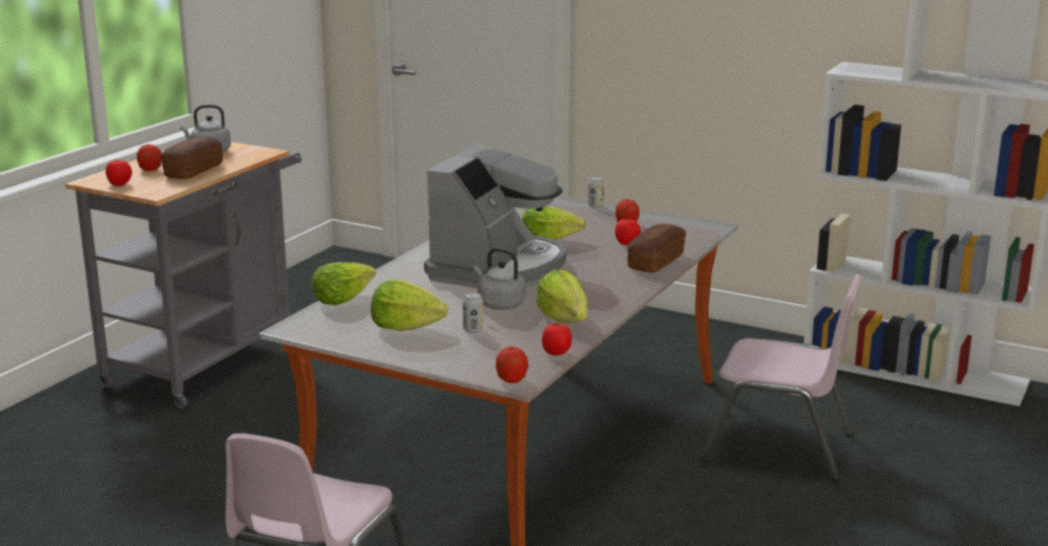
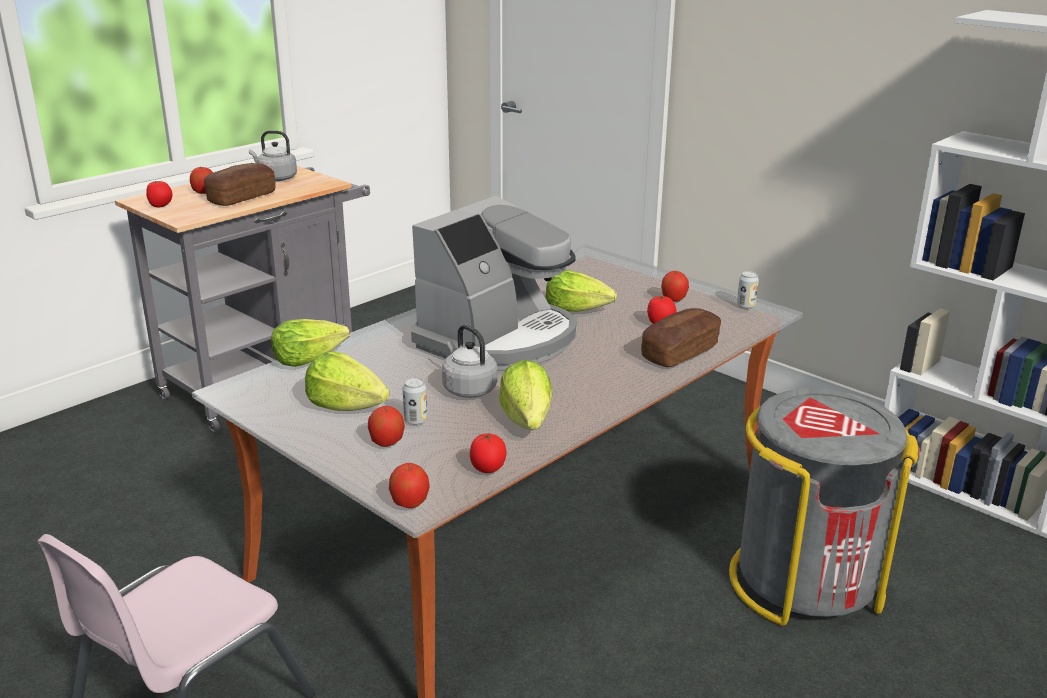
camera: 15 degrees right, 5 degrees up
can [588,177,604,208] -> can moved to [737,271,759,309]
pink chair [700,274,862,482] -> grey trash can [729,388,920,626]
none -> apple [368,406,405,447]

